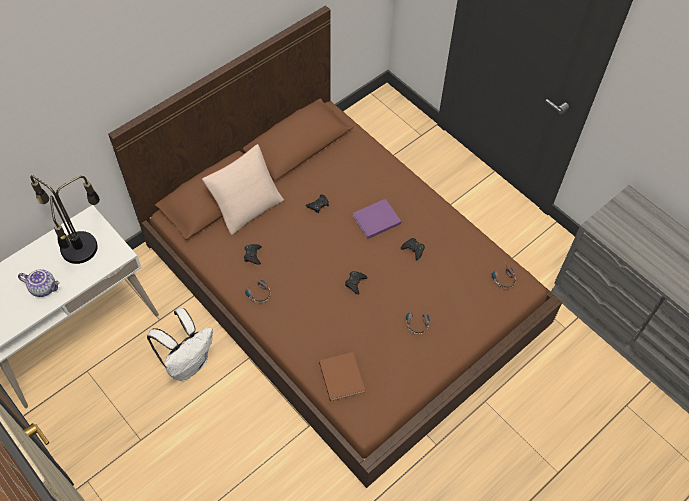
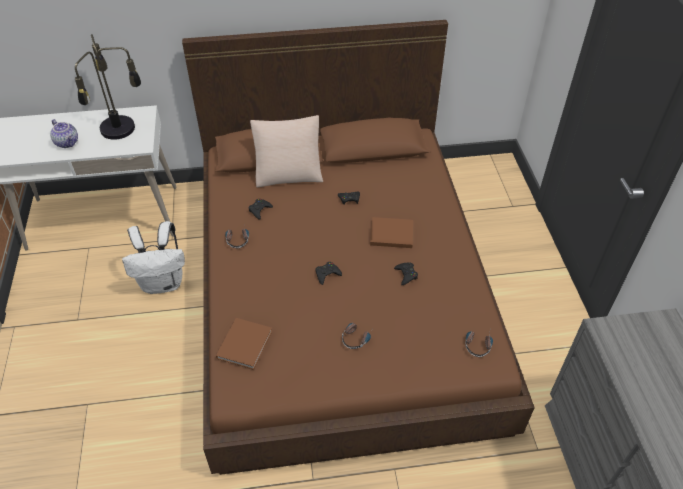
camera: 35 degrees right, 10 degrees down
purple book [352,199,401,239] -> brown book [370,217,413,248]

